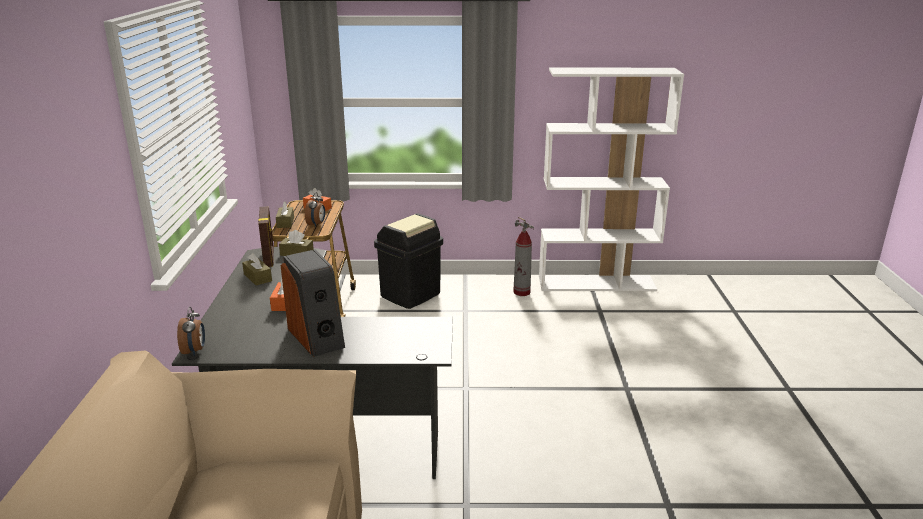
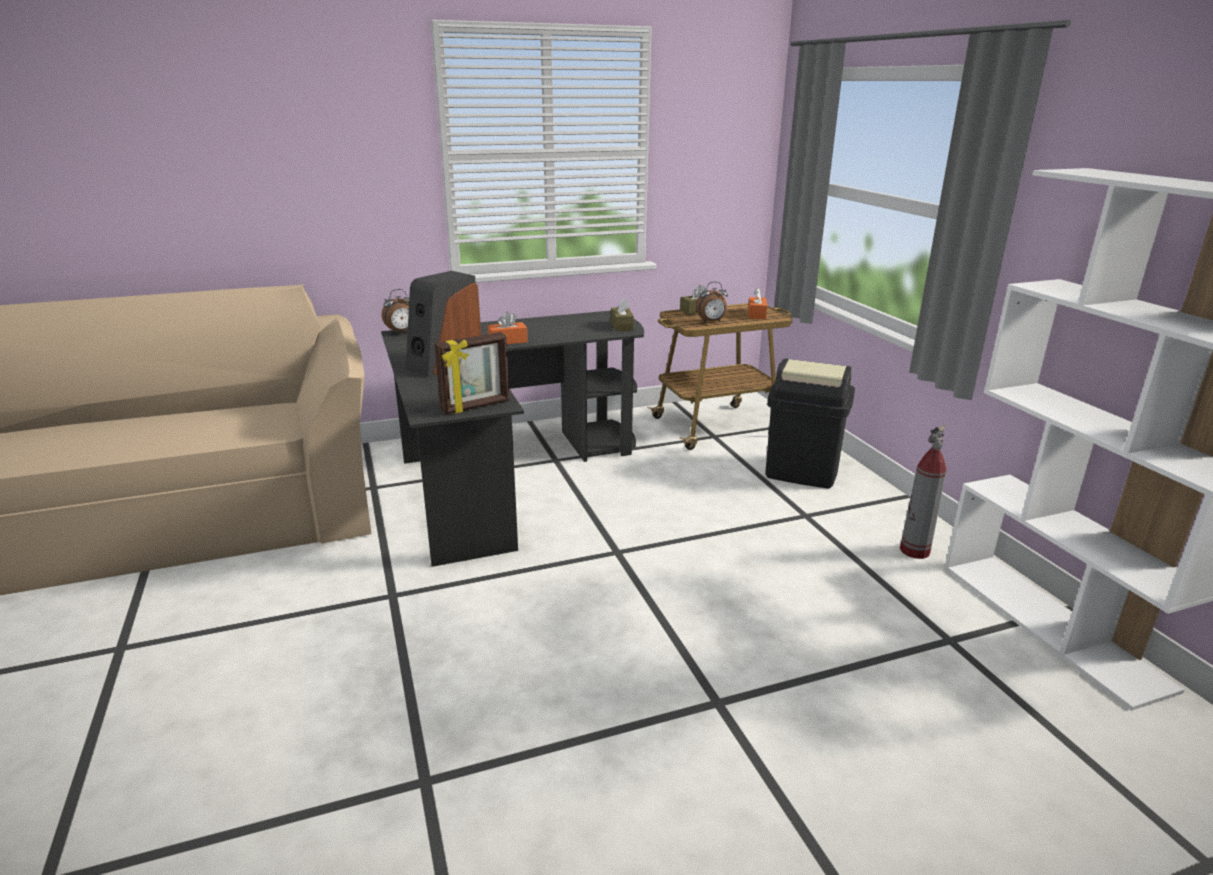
camera: 70 degrees right, 0 degrees up
brown tissue box [242,253,272,286] -> none
picture frame [258,206,274,267] -> picture frame moved to [435,332,509,415]

